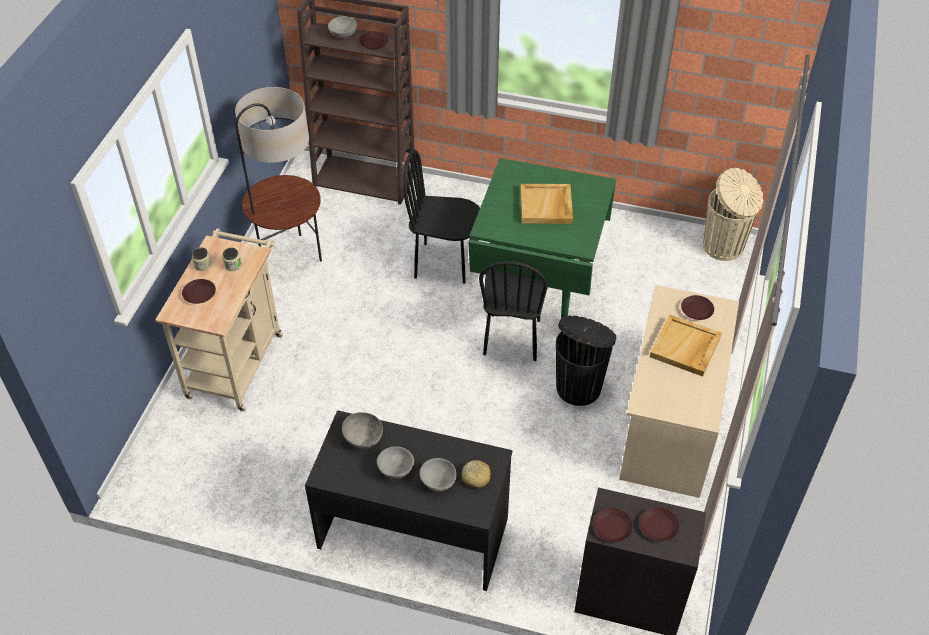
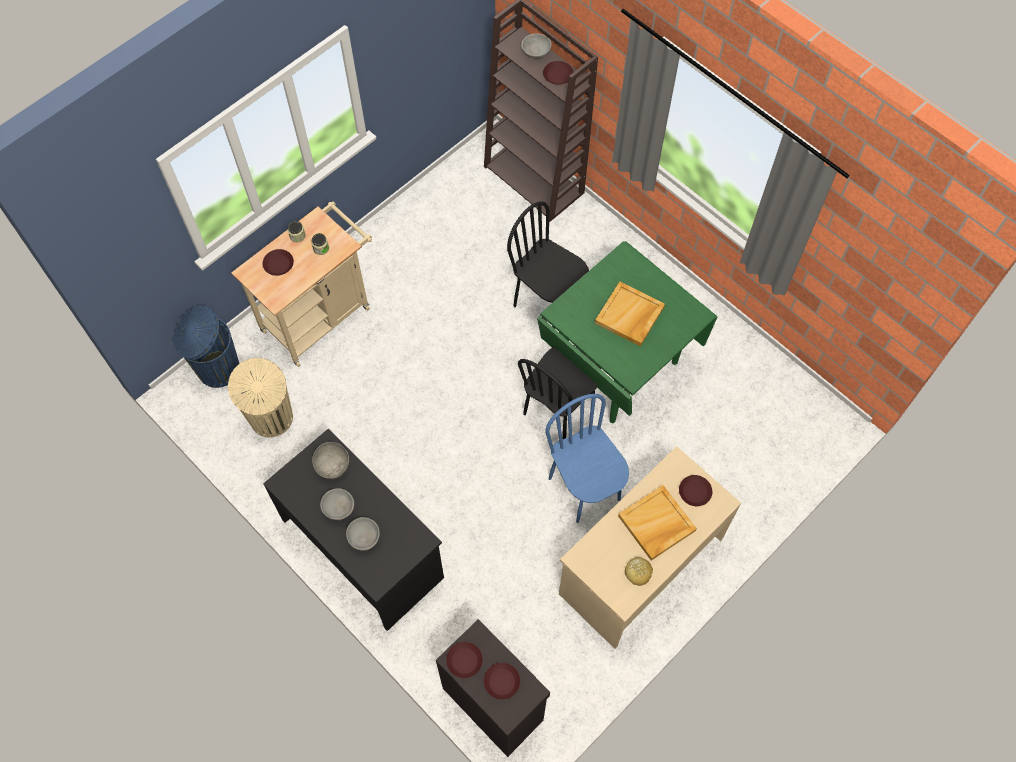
camera: 30 degrees right, 15 degrees up
floor lamp [235,87,322,262] -> none
bread [462,460,491,488] -> bread moved to [625,557,653,586]
black trash can [556,316,616,406] -> blue chair [545,394,629,523]
beige trash can [703,168,763,261] -> beige trash can moved to [228,358,293,438]
none -> blue trash can [174,305,239,388]

